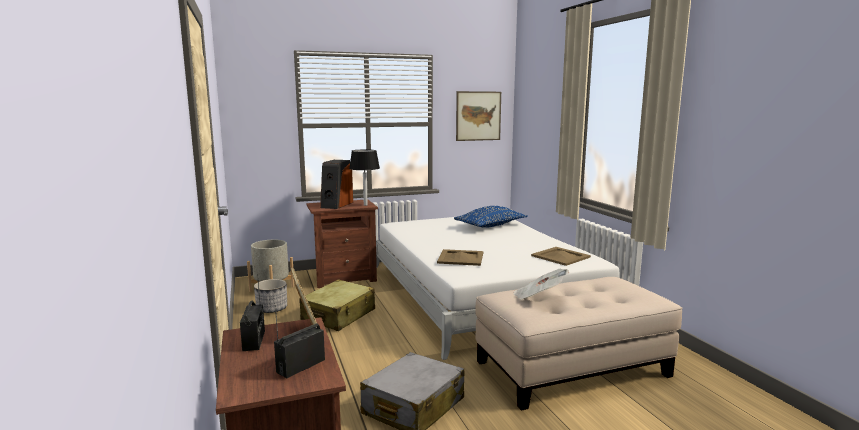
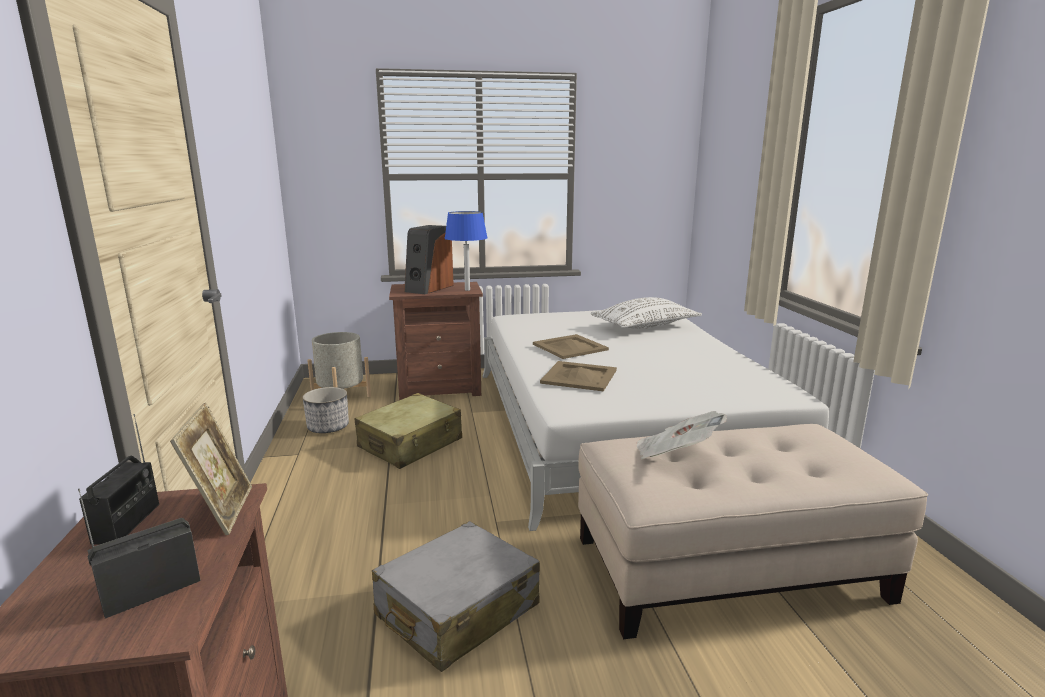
camera: 10 degrees right, 5 degrees up
black table lamp [349,149,380,206] -> blue table lamp [444,211,488,291]
blue pillow [454,206,528,228] -> white pillow [591,297,702,329]
picture [456,91,501,141] -> none
beige tray [531,247,591,266] -> beige tray moved to [533,334,609,359]

